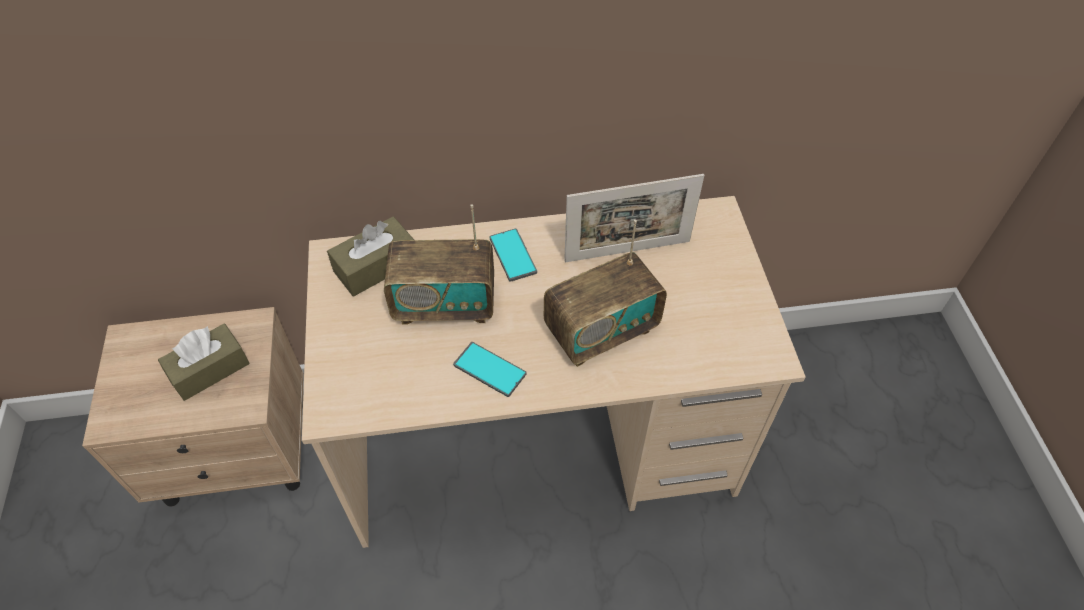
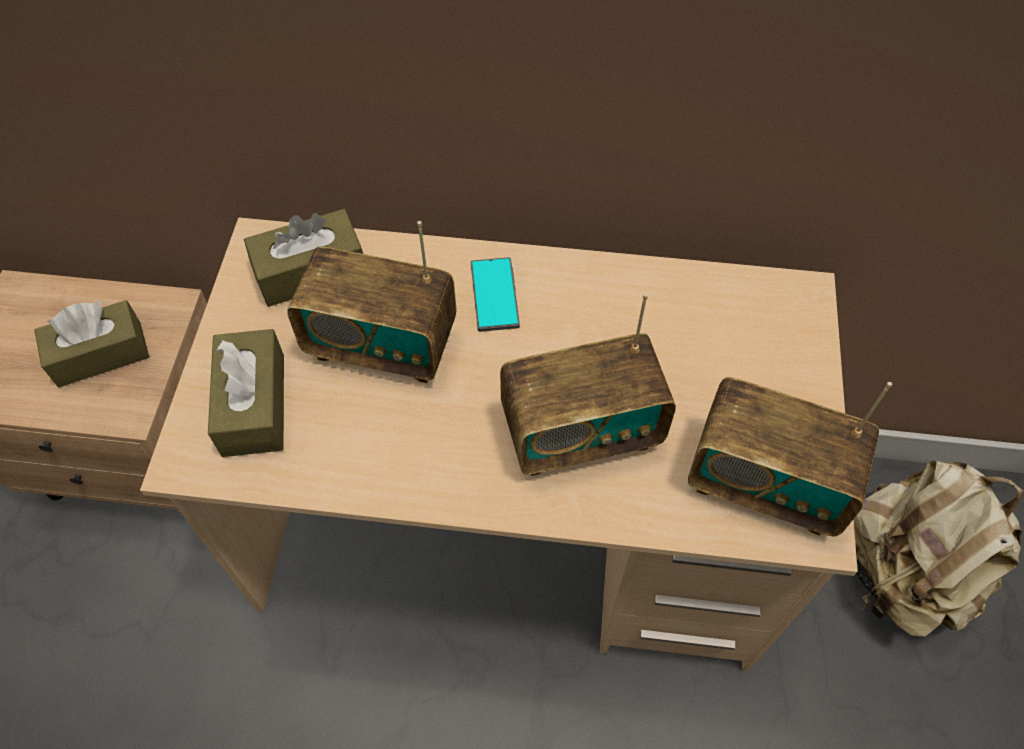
camera: 15 degrees right, 5 degrees up
phone [453,342,526,397] -> none
picture frame [564,174,704,262] -> none
none -> brown tissue box [208,329,284,457]
none -> radio [688,377,892,536]
none -> beige backpack [854,460,1024,637]

